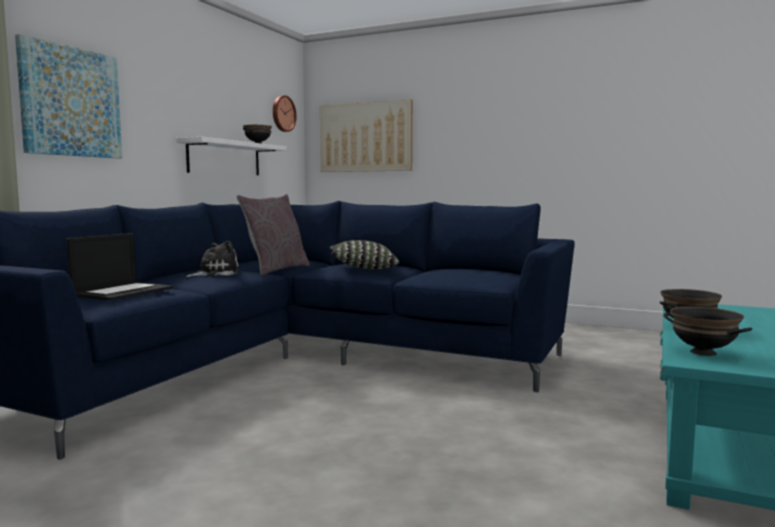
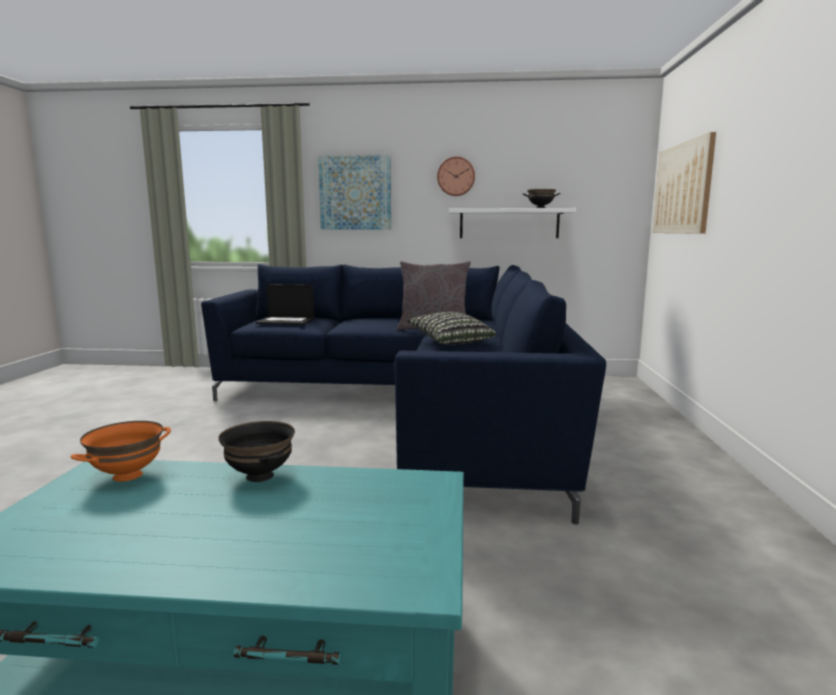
camera: 70 degrees right, 5 degrees up
plush toy [186,241,241,277] -> none
wall clock [273,95,297,132] -> wall clock moved to [437,157,475,196]
black bowl [664,307,752,356] -> orange bowl [70,421,171,482]

